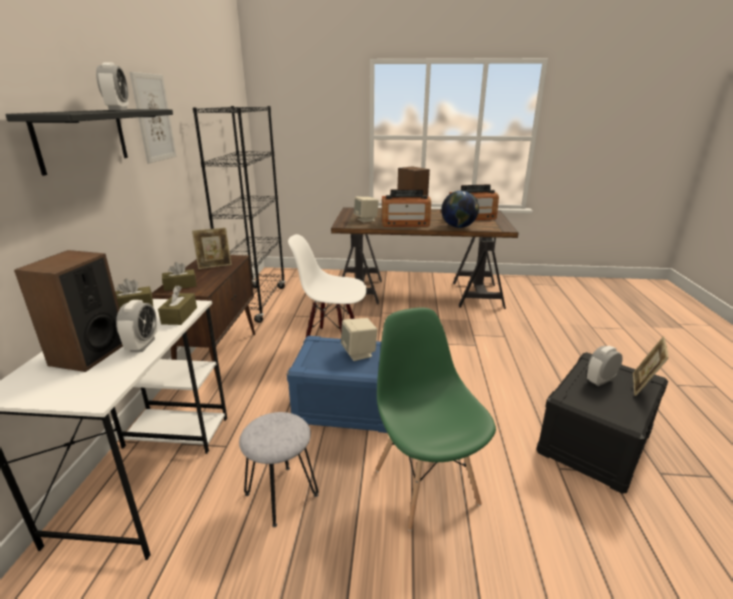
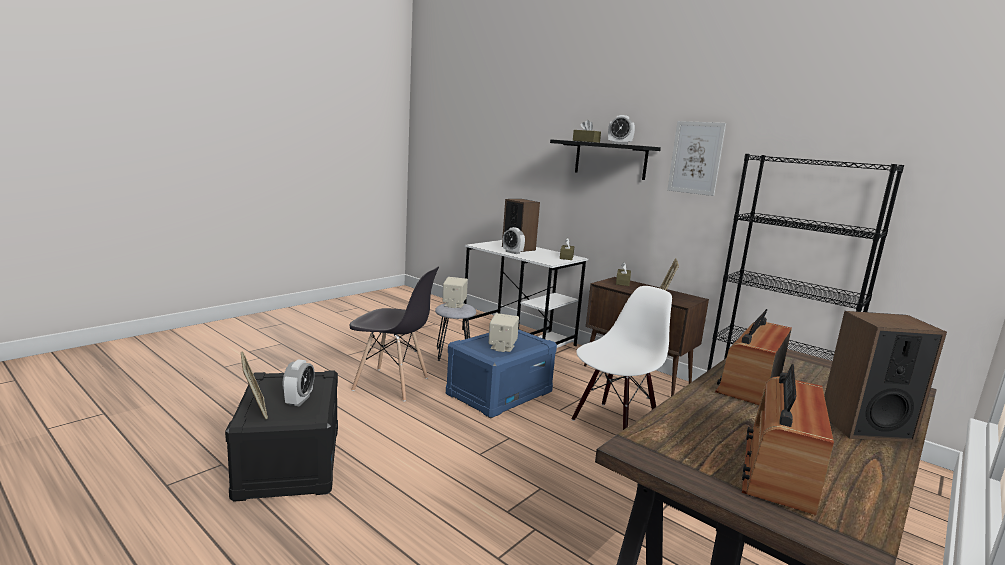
camera: 125 degrees right, 10 degrees down
brown tissue box [158,286,197,325] -> brown tissue box moved to [573,120,601,143]
beige speaker [354,197,379,223] -> beige speaker moved to [443,277,468,308]
green chair [376,307,496,531] -> grey chair [349,266,439,402]
globe [441,191,479,228] -> none

